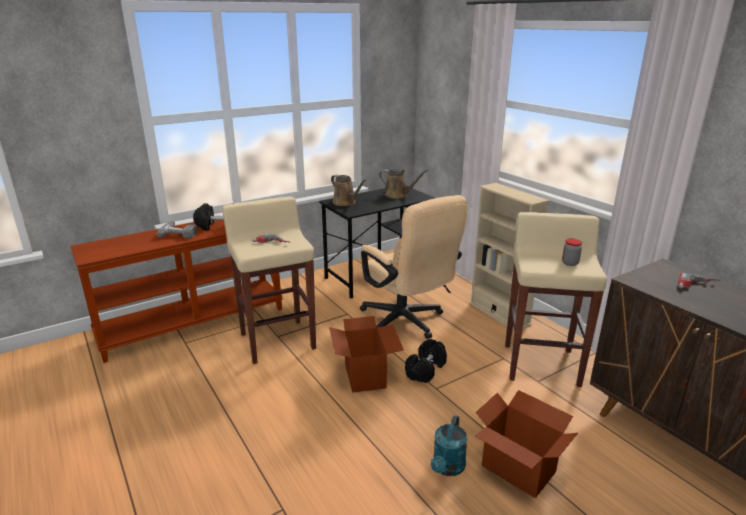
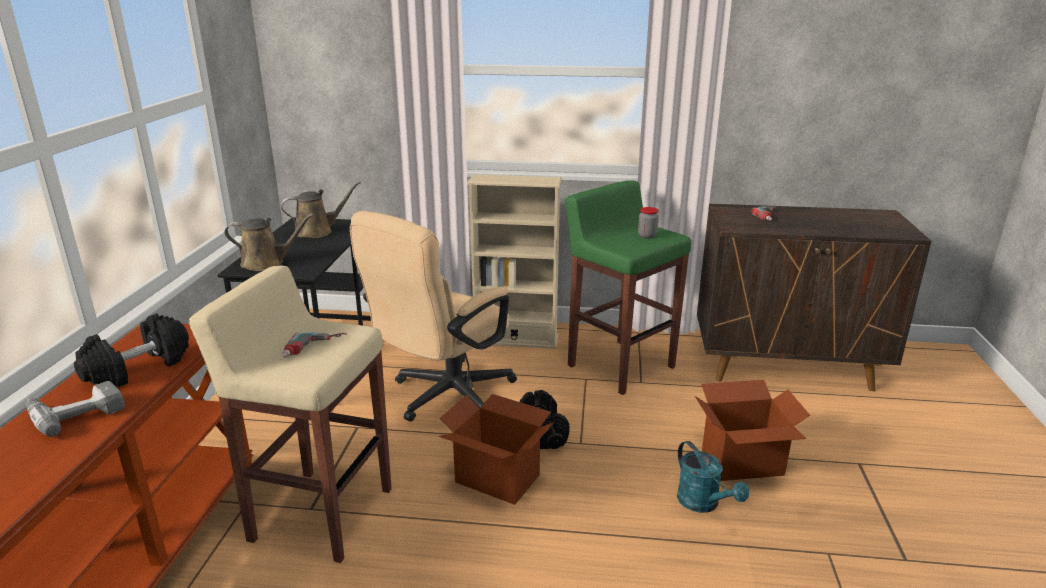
camera: 50 degrees left, 0 degrees up
beige office chair [360,195,467,339] -> beige office chair turned 120 degrees clockwise [350,211,517,421]
beige stool [505,212,607,387] -> green stool [565,180,691,395]

